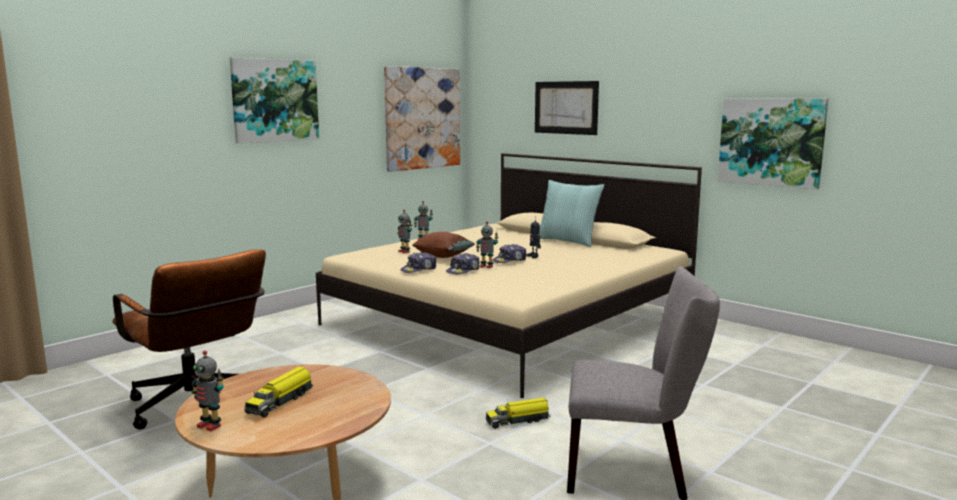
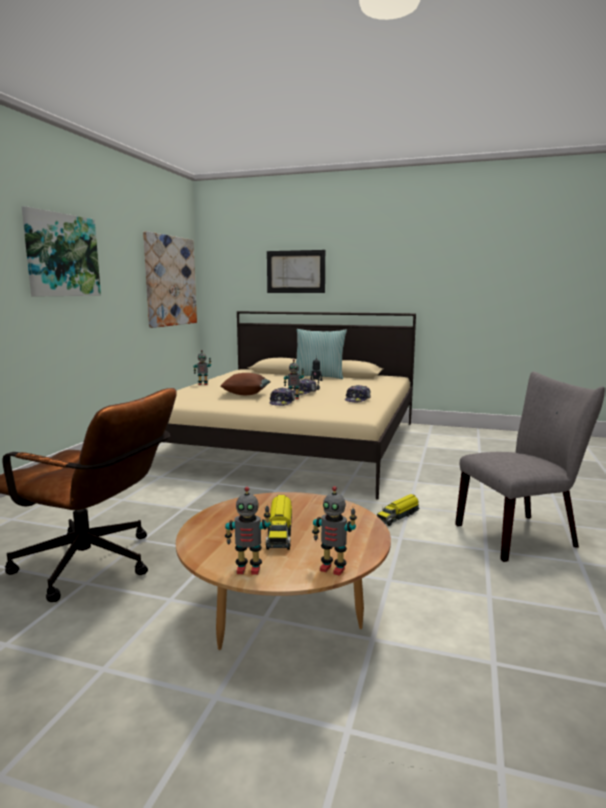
camera: 25 degrees left, 0 degrees up
toy robot [397,210,412,253] -> toy robot moved to [312,486,357,576]
cap [400,252,436,273] -> cap moved to [345,385,371,402]
picture [718,98,828,190] -> none

